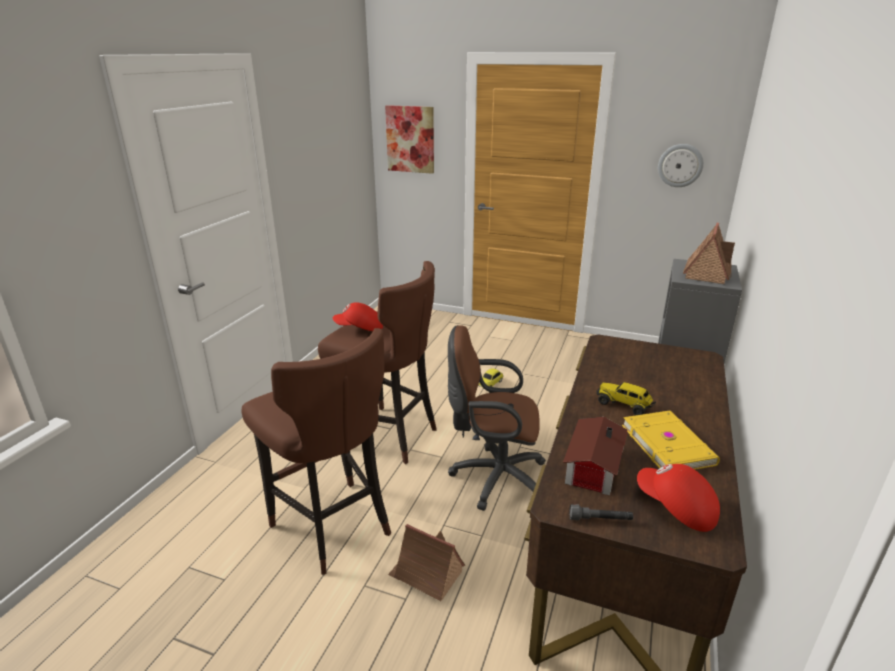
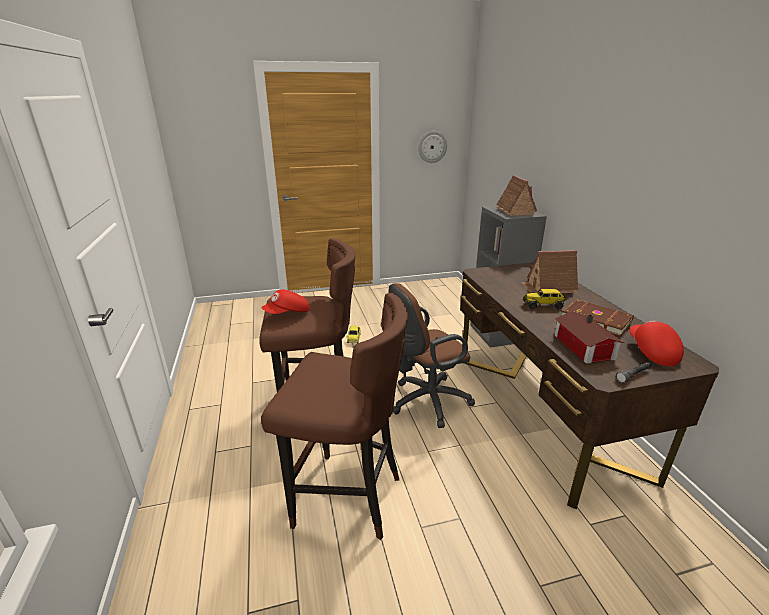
camera: 35 degrees left, 0 degrees up
picture [385,105,434,174] -> none
toy house [388,524,465,601] -> toy house moved to [521,250,578,293]
yellow book [622,411,720,470] -> brown book [562,299,634,336]
red cap [637,464,720,532] -> red cap turned 75 degrees clockwise [629,320,684,366]

